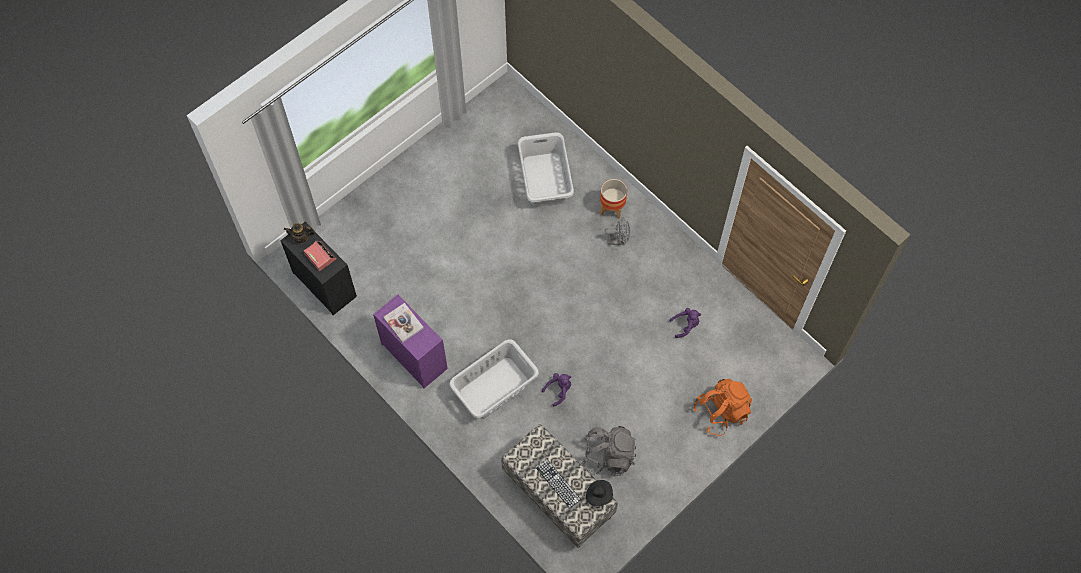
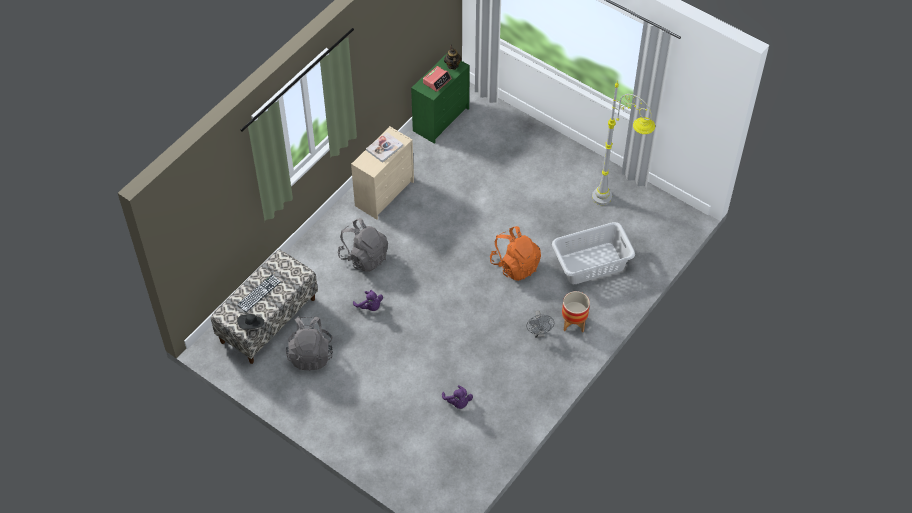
camera: 80 degrees right, 10 degrees down
black dresser [280,221,357,315] -> green dresser [411,53,470,144]
purple dresser [373,294,448,388] -> beige dresser [351,126,414,220]
grey laundry basket [449,339,539,419] -> grey backpack [337,218,388,272]
orange backpack [694,379,752,436] -> orange backpack moved to [490,226,541,281]
none -> grey floor lamp [592,83,655,205]

